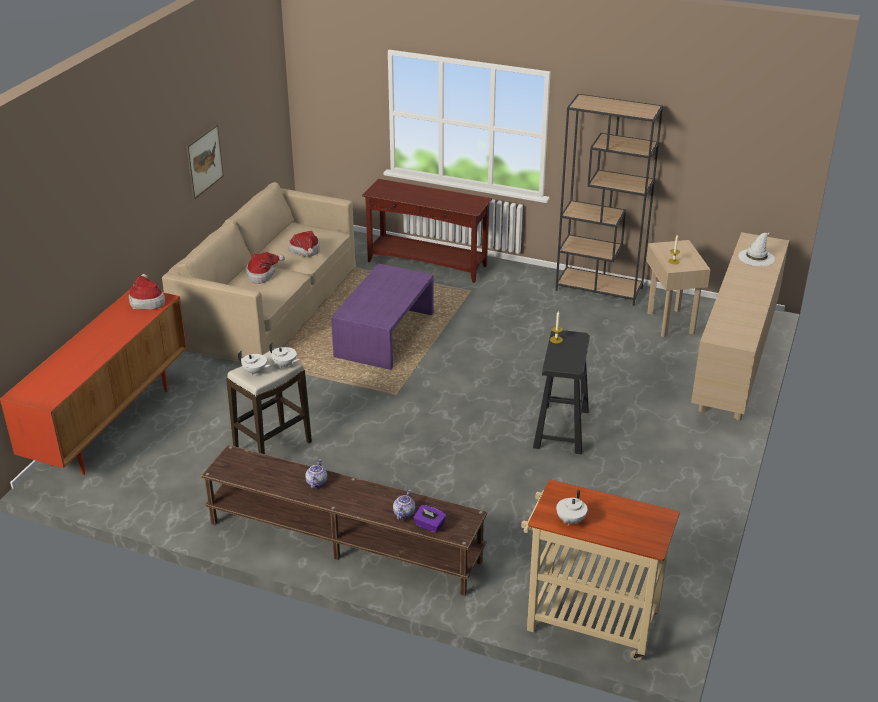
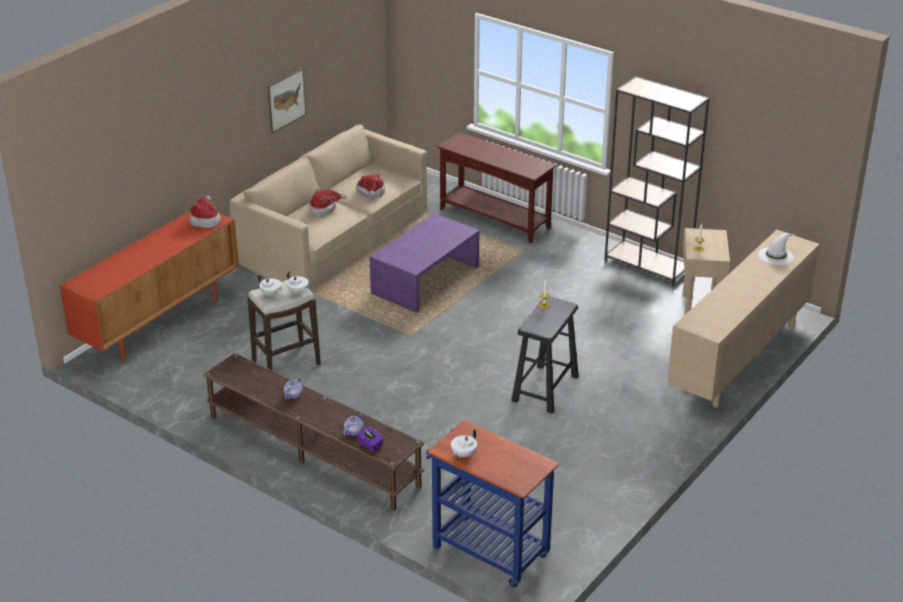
camera: 15 degrees right, 0 degrees up
beige cart [521,480,680,660] -> blue cart [426,420,559,587]

